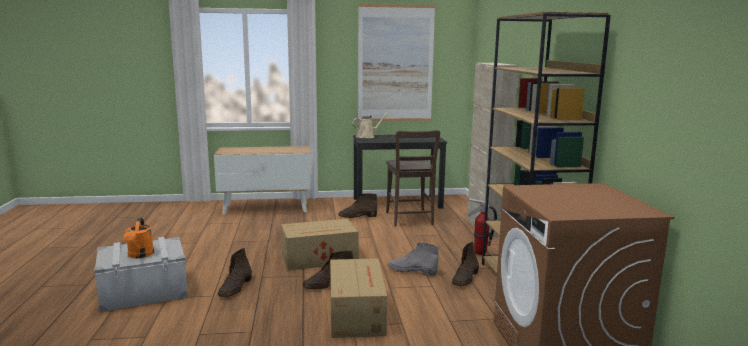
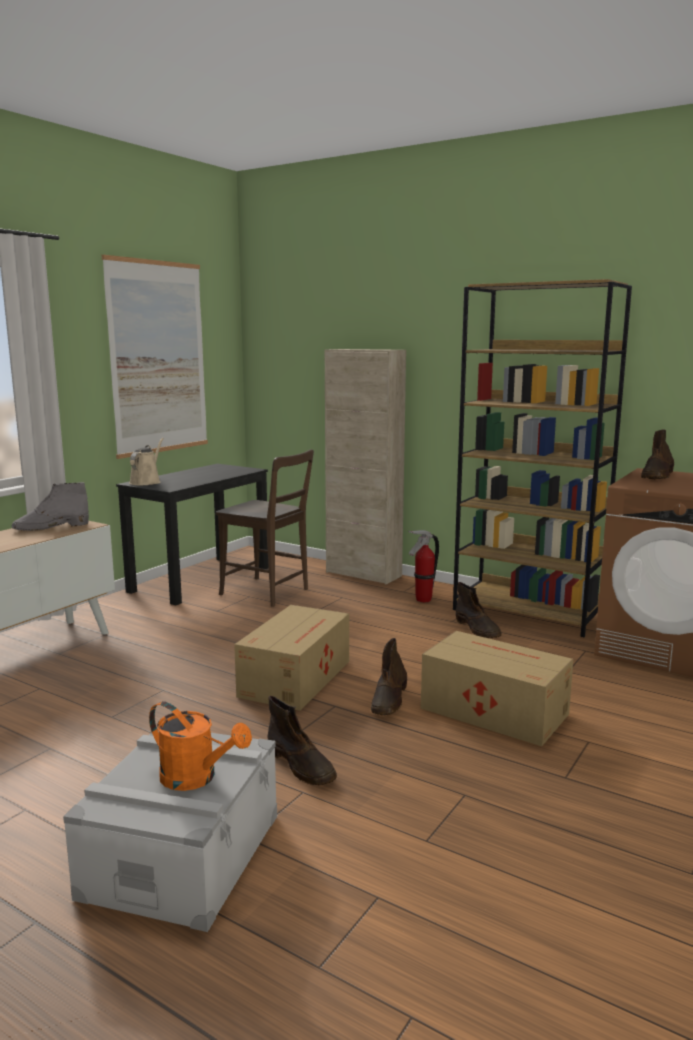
camera: 50 degrees left, 0 degrees up
brown boot [338,193,377,218] -> brown boot moved to [641,429,674,479]
grey boot [388,242,439,276] -> grey boot moved to [12,482,89,531]

